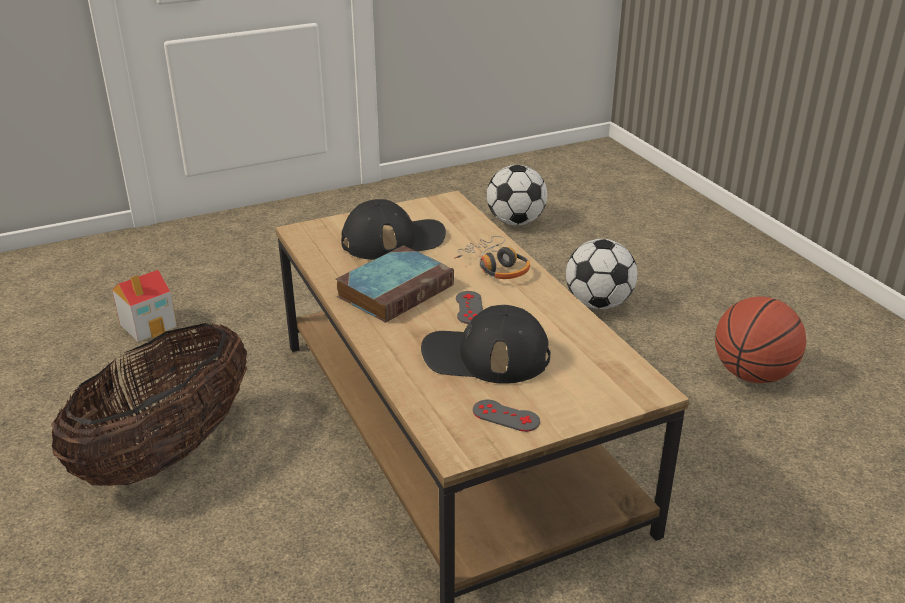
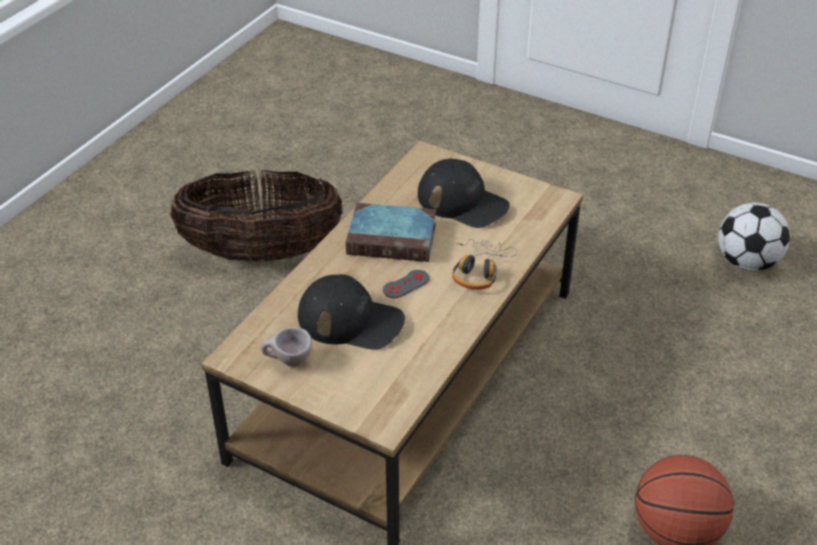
camera: 55 degrees right, 10 degrees up
toy house [112,270,177,342] -> none
black cap [421,305,550,384] -> black cap turned 135 degrees clockwise [298,274,405,350]
grey game controller [473,400,540,432] -> beige cup [261,327,312,367]
football [566,239,637,309] -> none

